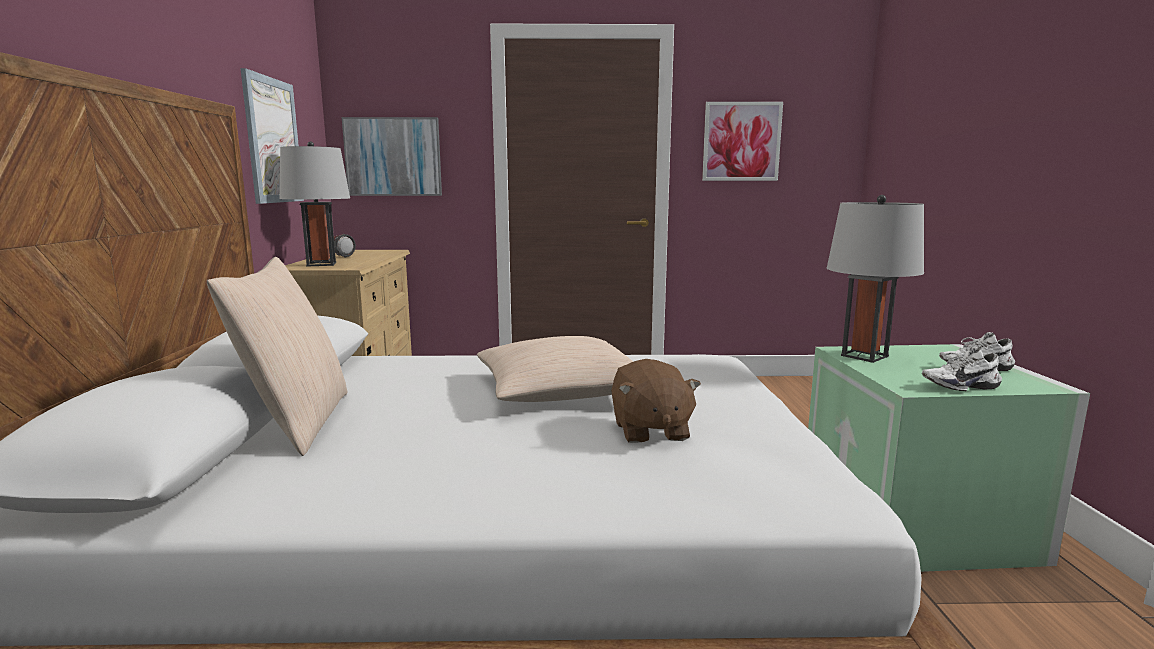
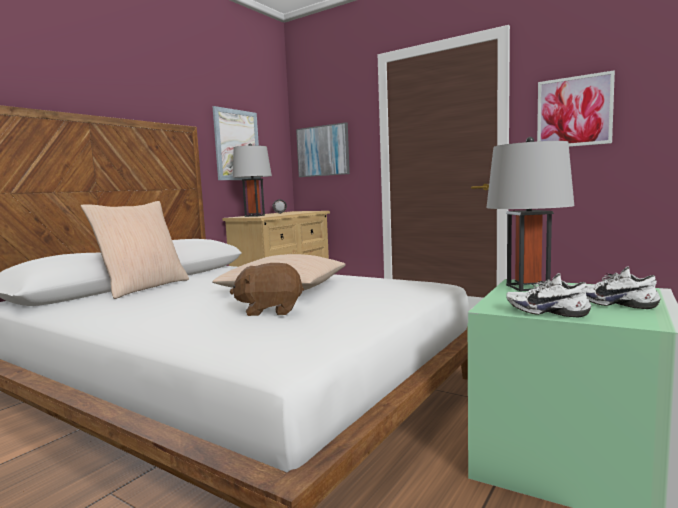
camera: 35 degrees right, 5 degrees down
brown plush toy [611,359,701,443] -> brown plush toy turned 60 degrees clockwise [230,263,304,316]

